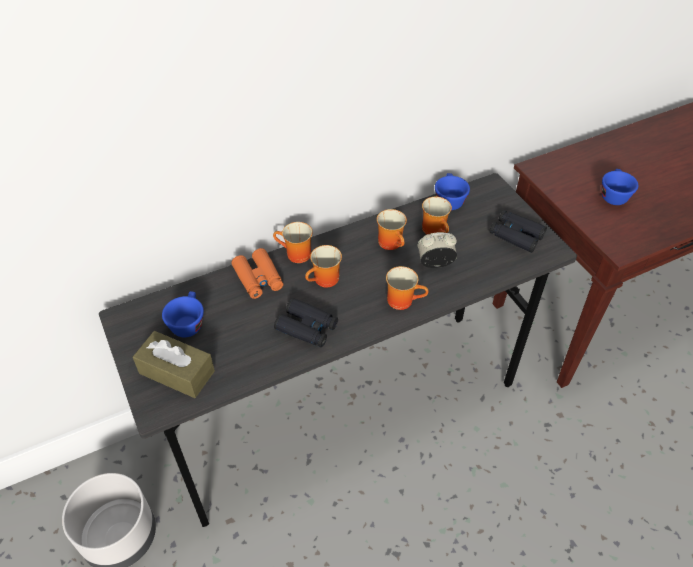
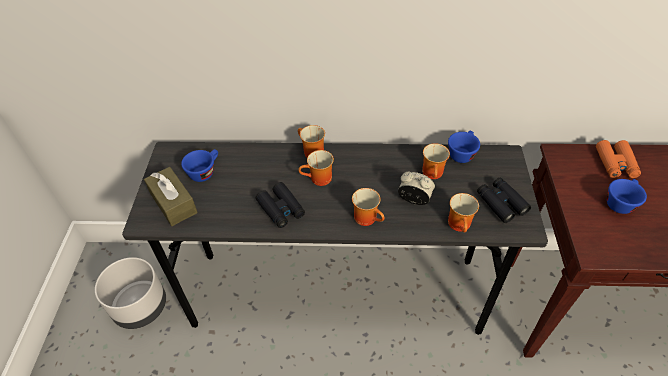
camera: 30 degrees right, 0 degrees up
orange binoculars [232,248,283,299] -> orange binoculars moved to [596,140,641,178]
mug [377,209,407,250] -> mug moved to [448,193,479,232]

